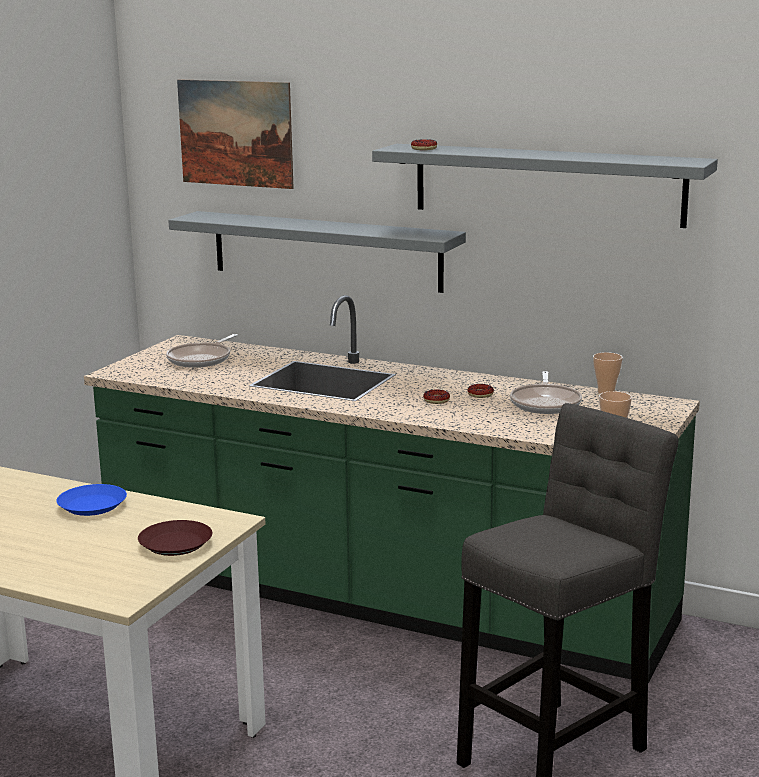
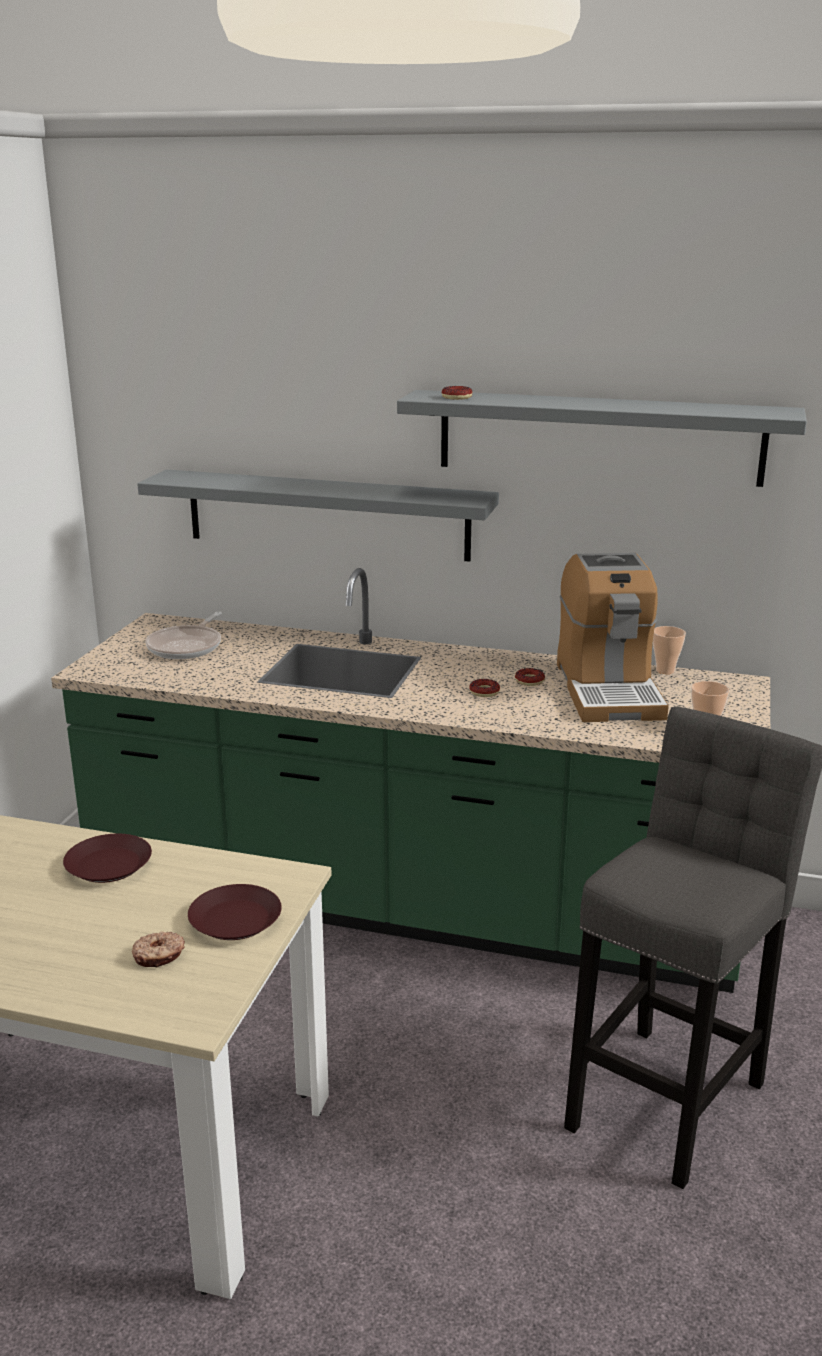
camera: 10 degrees left, 5 degrees up
blue plate [56,484,127,516] -> brown plate [63,834,152,883]
picture [177,79,294,189] -> none
frying pan [510,371,582,414] -> coffee machine [557,553,669,722]
none -> donut [132,931,185,967]

